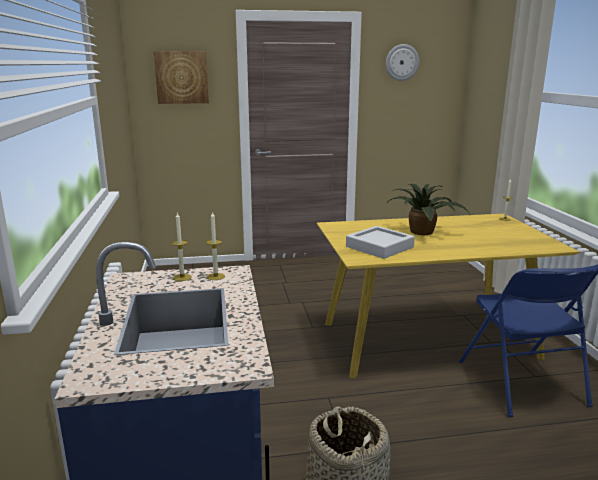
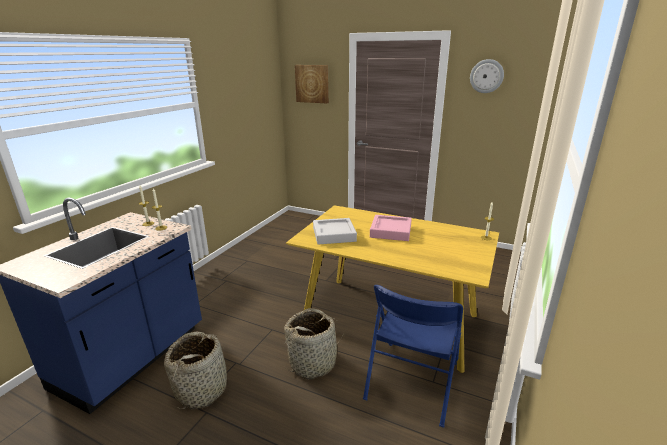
camera: 35 degrees right, 5 degrees up
potted plant [386,184,471,235] -> pink tray [370,215,412,241]
none -> basket [284,308,343,379]

